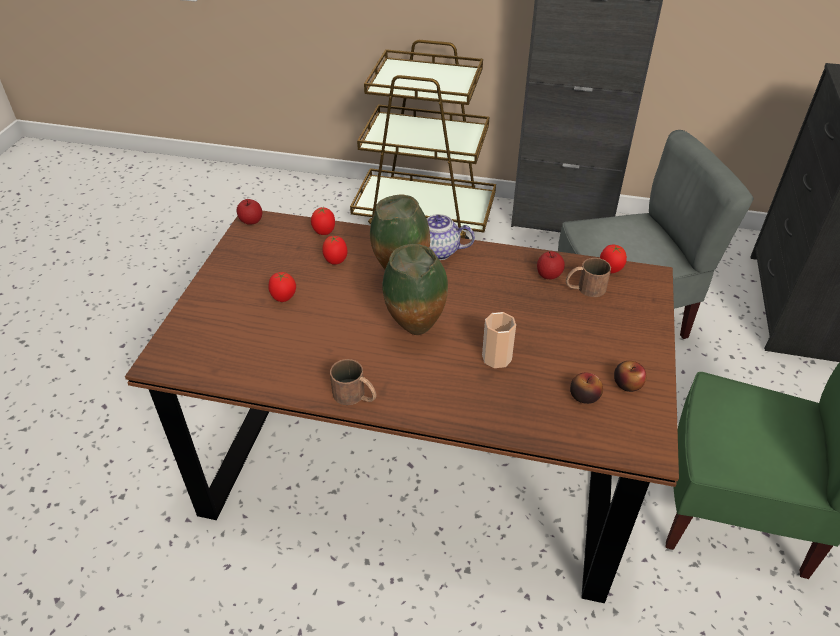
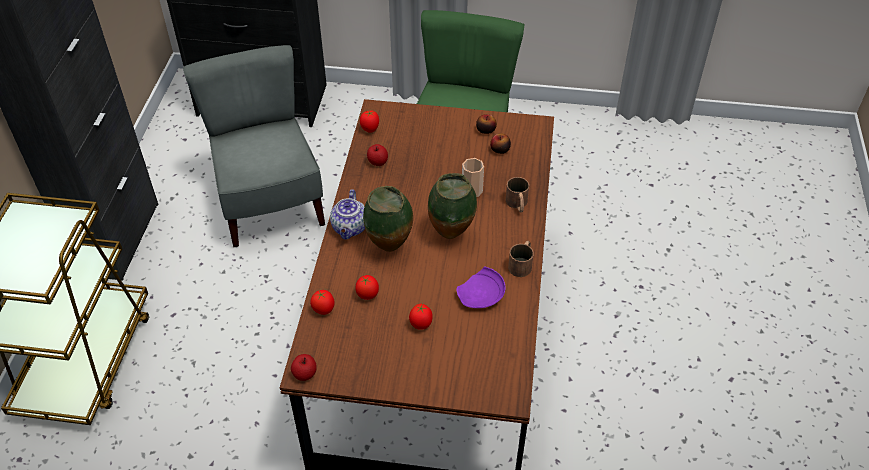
camera: 95 degrees left, 5 degrees up
brown mug [566,258,611,297] -> brown mug moved to [506,177,529,212]
none -> purple plate [456,267,506,308]

